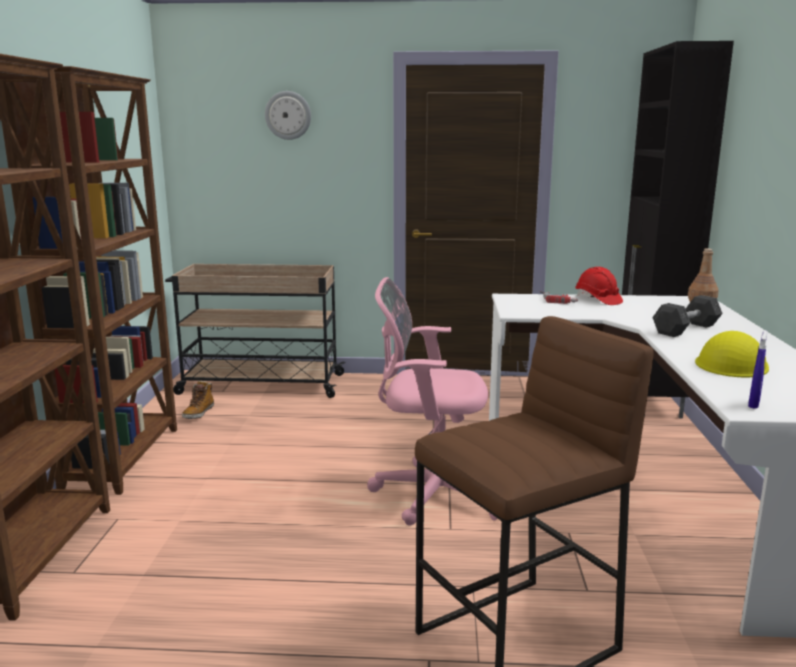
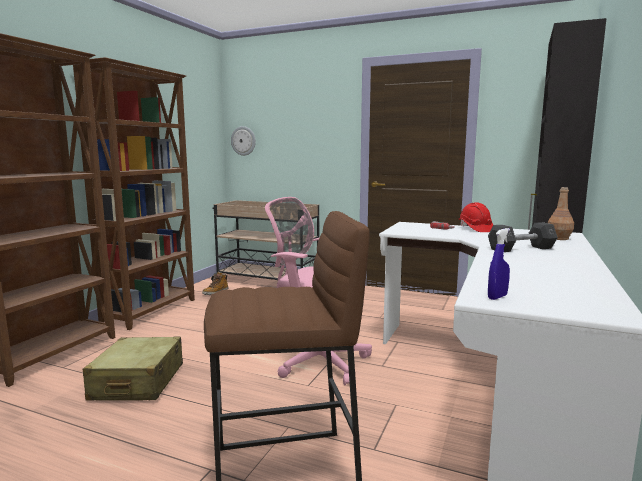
camera: 20 degrees right, 5 degrees down
wall clock [265,91,311,140] -> wall clock moved to [231,126,256,156]
yellow hard hat [695,331,769,377] -> none
none -> beige suitcase [83,337,183,401]

